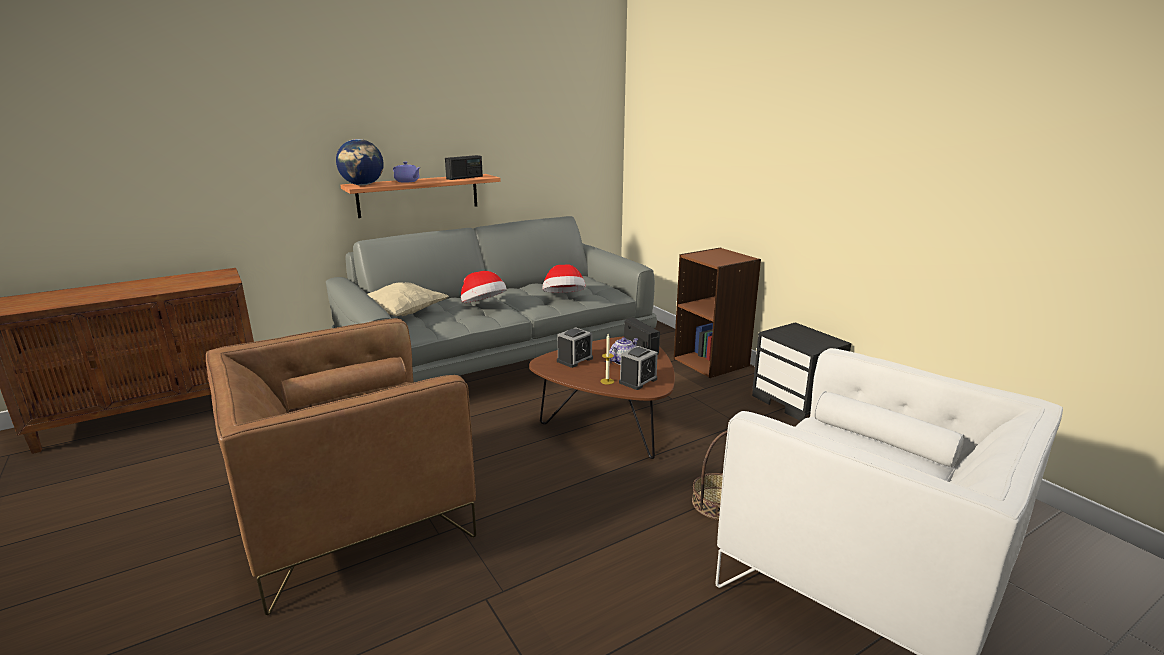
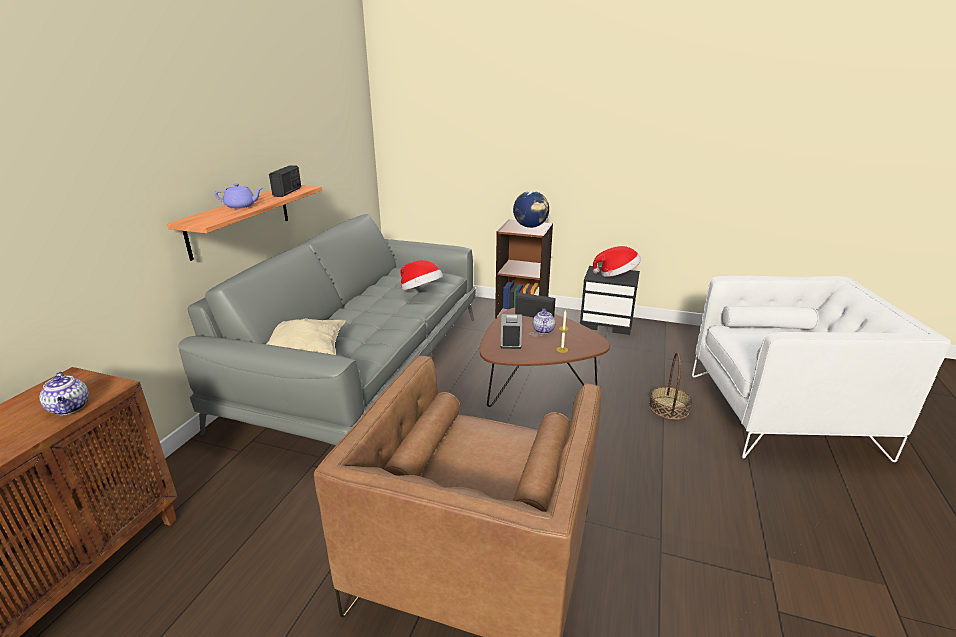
camera: 40 degrees left, 5 degrees up
globe [336,139,384,186] -> globe moved to [513,191,549,228]
hat [461,271,507,303] -> hat moved to [593,246,641,277]
alarm clock [619,346,658,390] -> none
none -> teapot [40,372,89,415]

